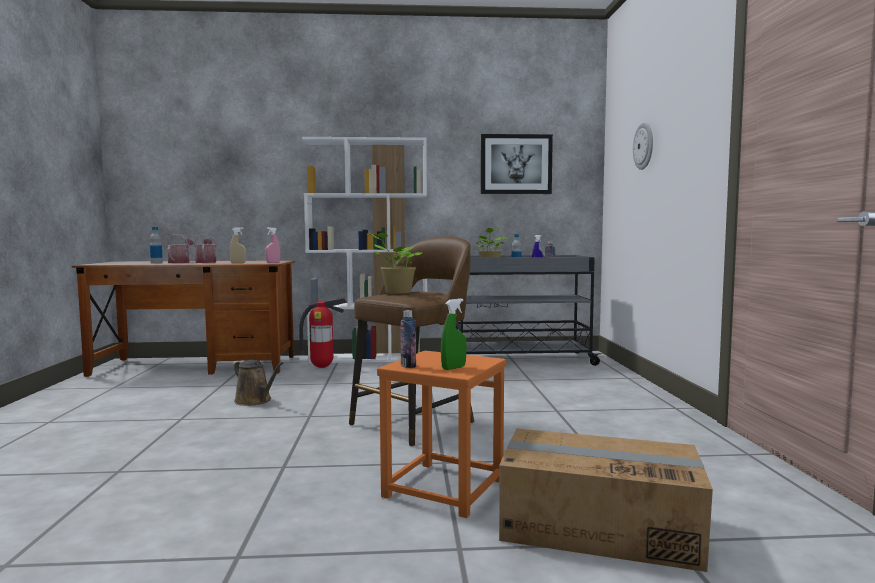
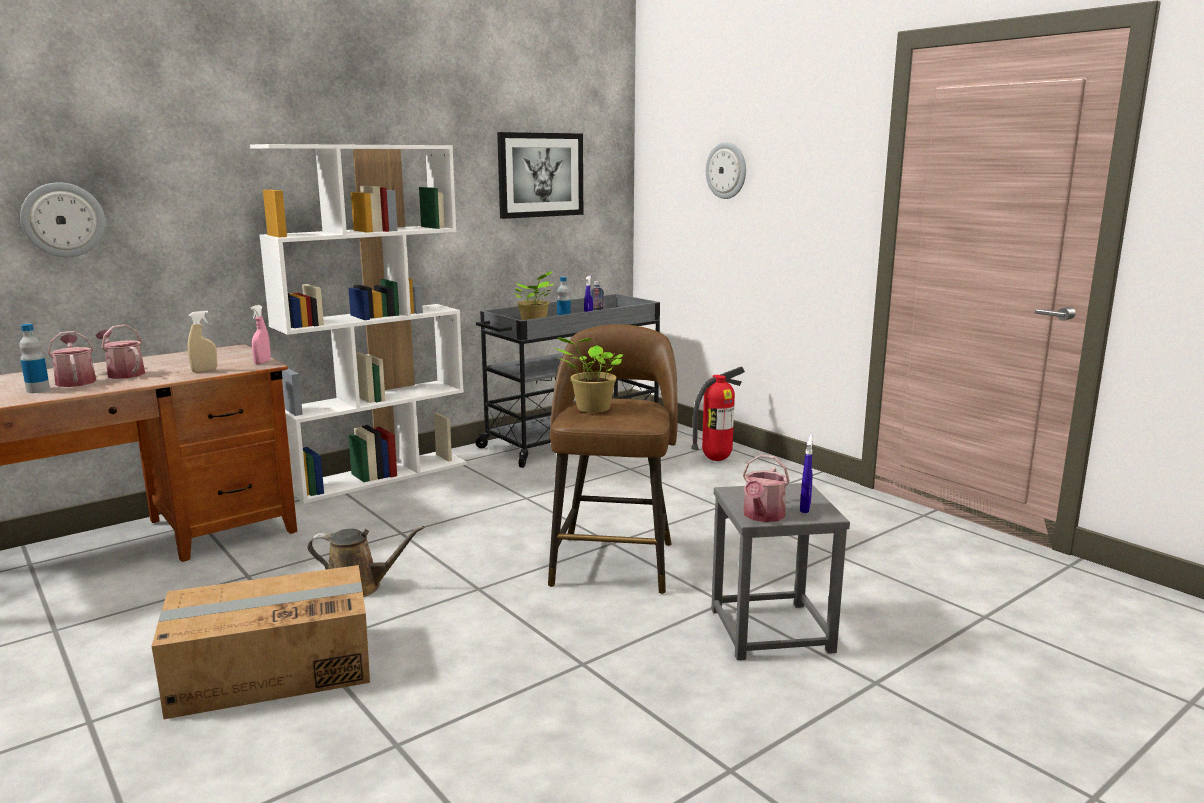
camera: 35 degrees left, 10 degrees up
fire extinguisher [299,298,347,368] -> fire extinguisher moved to [691,367,745,461]
orange stool [377,351,506,518] -> grey stool [711,483,850,660]
bottle [400,310,416,368] -> watering can [743,454,790,522]
green spray bottle [441,298,467,370] -> blue spray bottle [800,435,813,513]
cardboard box [499,428,713,572] -> cardboard box moved to [151,565,370,719]
none -> wall clock [20,182,106,257]

